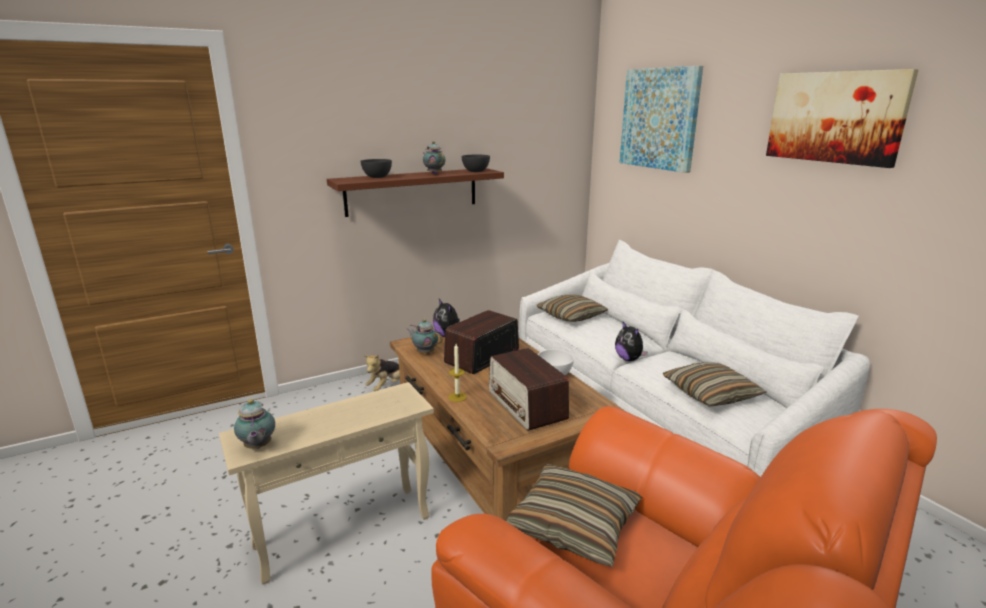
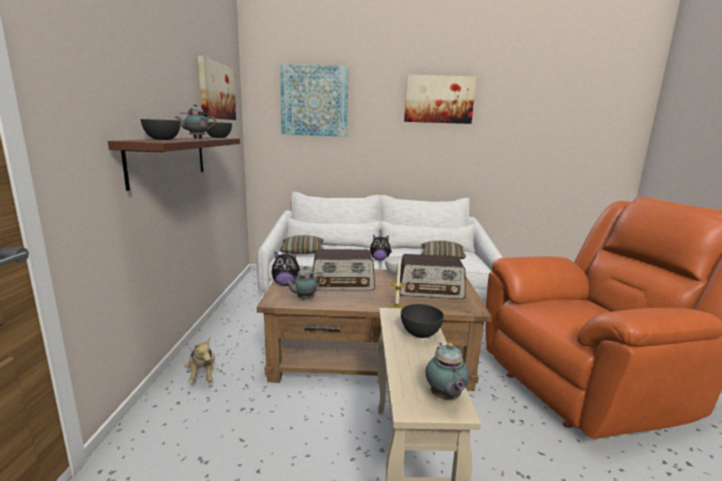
camera: 60 degrees left, 5 degrees down
teapot [234,399,275,449] -> teapot turned 75 degrees clockwise [426,343,469,400]
radio [444,310,519,374] -> radio turned 75 degrees counterclockwise [313,249,375,291]
pillow [506,464,642,567] -> none
none -> picture [198,56,236,120]
none -> grey bowl [401,304,444,338]

